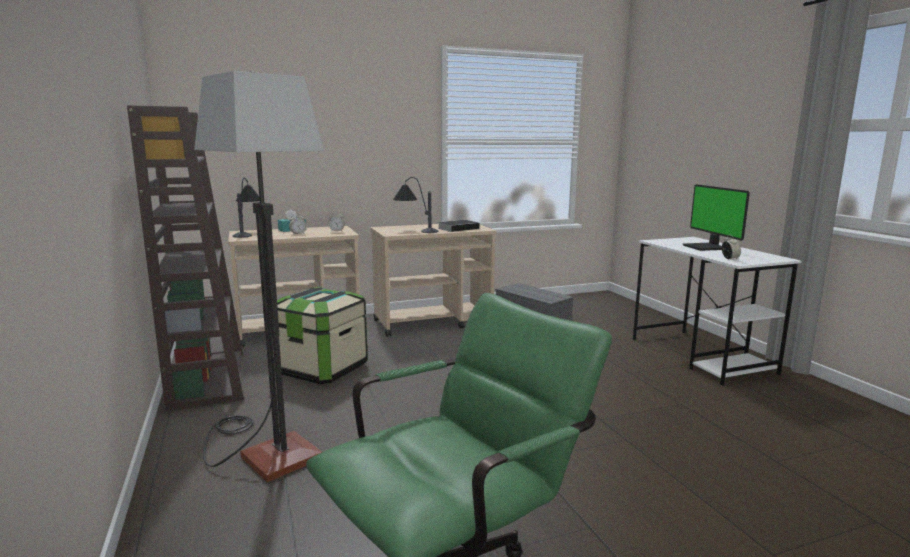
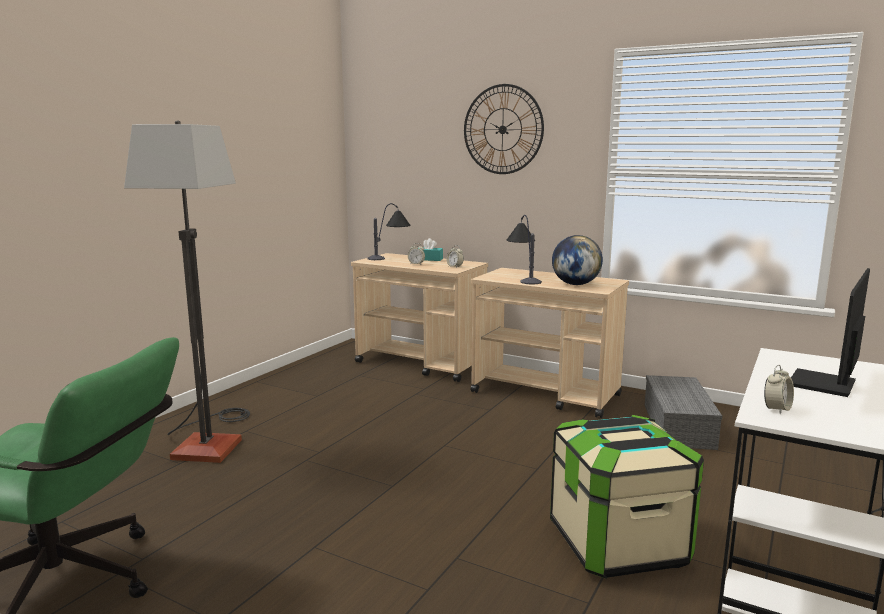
camera: 50 degrees right, 0 degrees up
brown bookcase [127,105,244,411] -> none
storage box [272,287,368,384] -> storage box moved to [550,415,704,578]
book [438,220,479,232] -> globe [552,235,603,285]
none -> wall clock [464,84,544,174]

